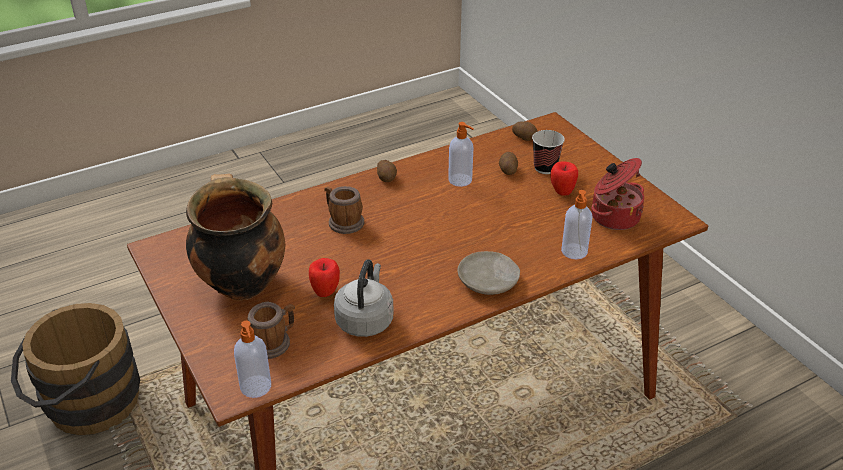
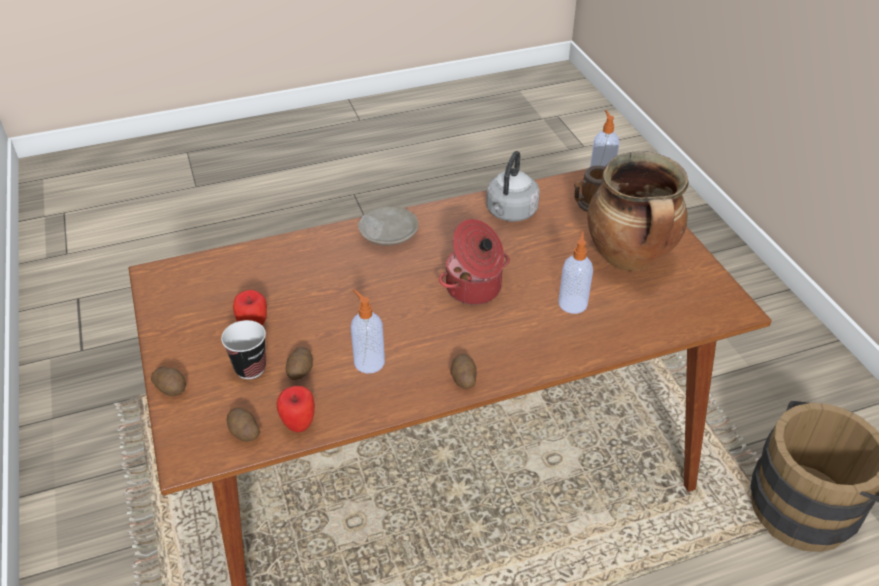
camera: 170 degrees left, 5 degrees up
apple [309,258,340,297] -> apple moved to [277,386,315,432]
mug [324,186,364,234] -> none
soap dispenser [561,190,593,259] -> soap dispenser moved to [558,231,593,314]
cooking pot [591,158,644,230] -> cooking pot moved to [439,219,510,305]
none -> potato [151,367,186,396]

